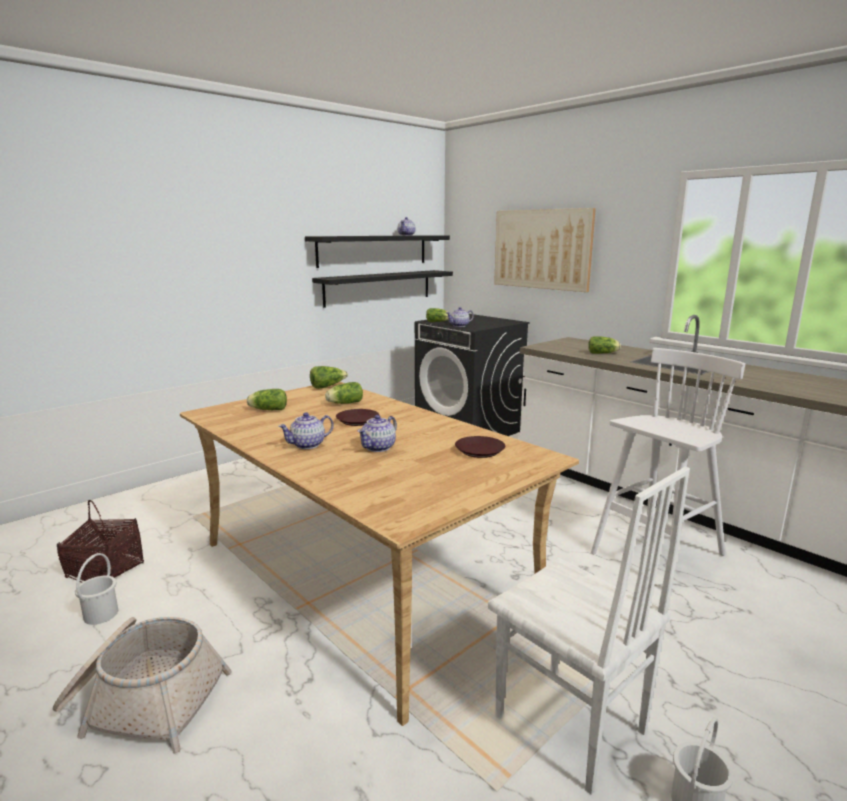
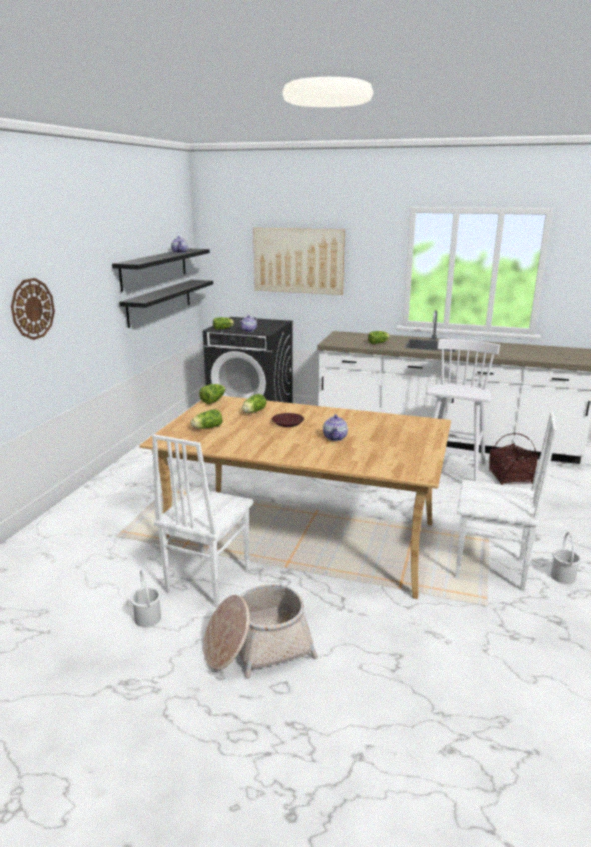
camera: 30 degrees left, 5 degrees up
basket [57,500,144,583] -> basket moved to [489,433,538,485]
teapot [278,412,334,449] -> none
brown plate [455,436,505,458] -> none
none -> wall clock [11,278,55,340]
none -> white chair [152,434,253,608]

